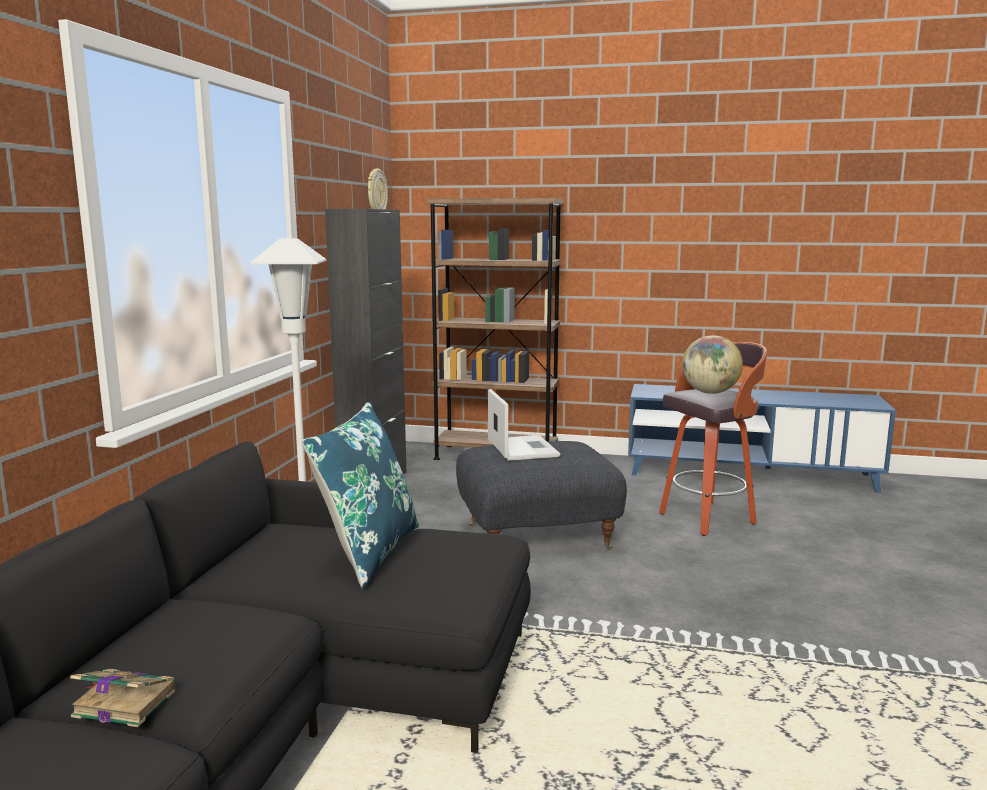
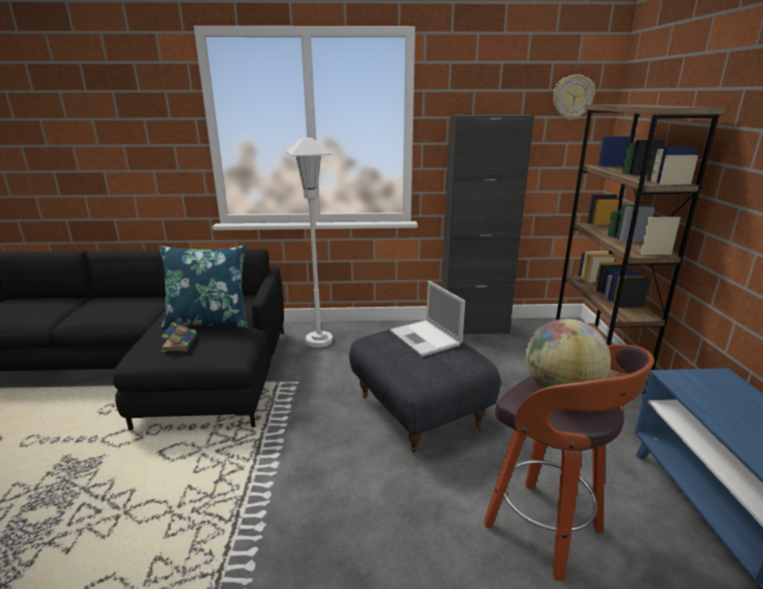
camera: 75 degrees right, 10 degrees up
book [70,669,176,727] -> book moved to [161,322,198,352]
laptop [488,389,560,461] -> laptop turned 90 degrees clockwise [390,281,465,357]

